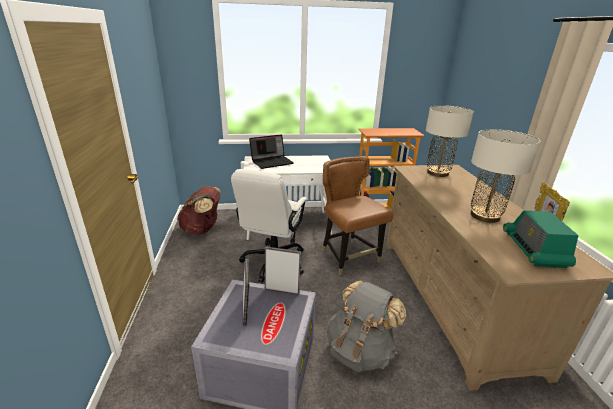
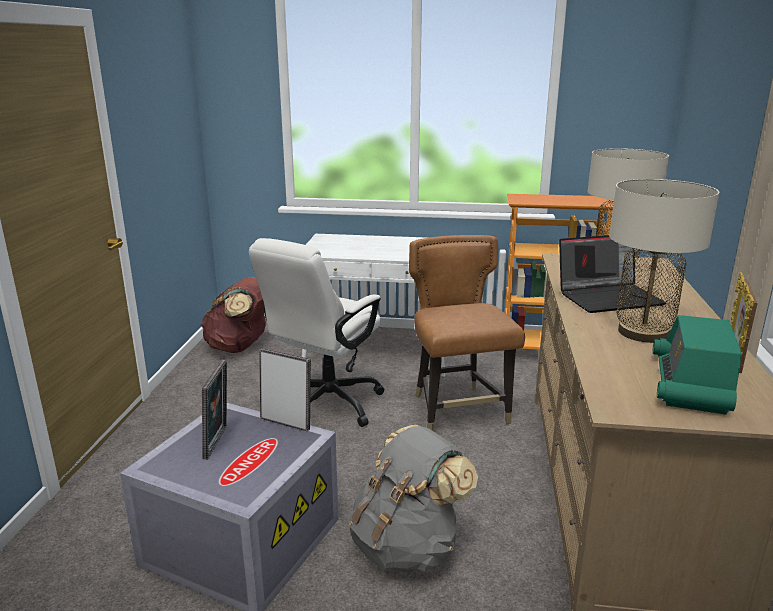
camera: 15 degrees right, 5 degrees down
laptop [249,134,294,169] -> laptop moved to [559,235,666,313]

